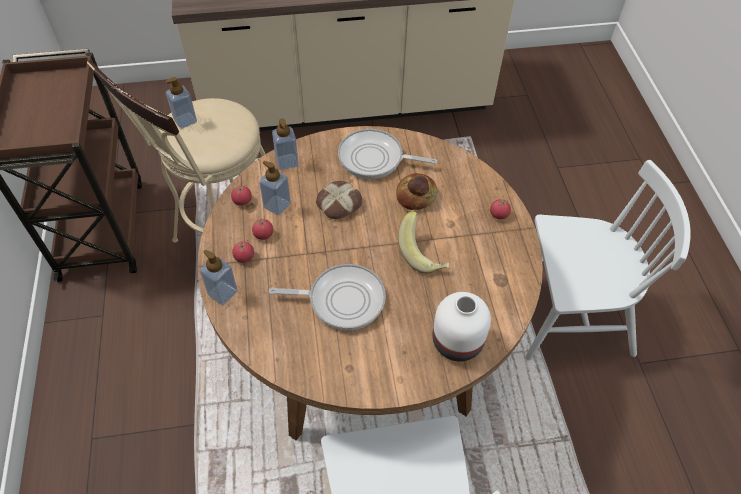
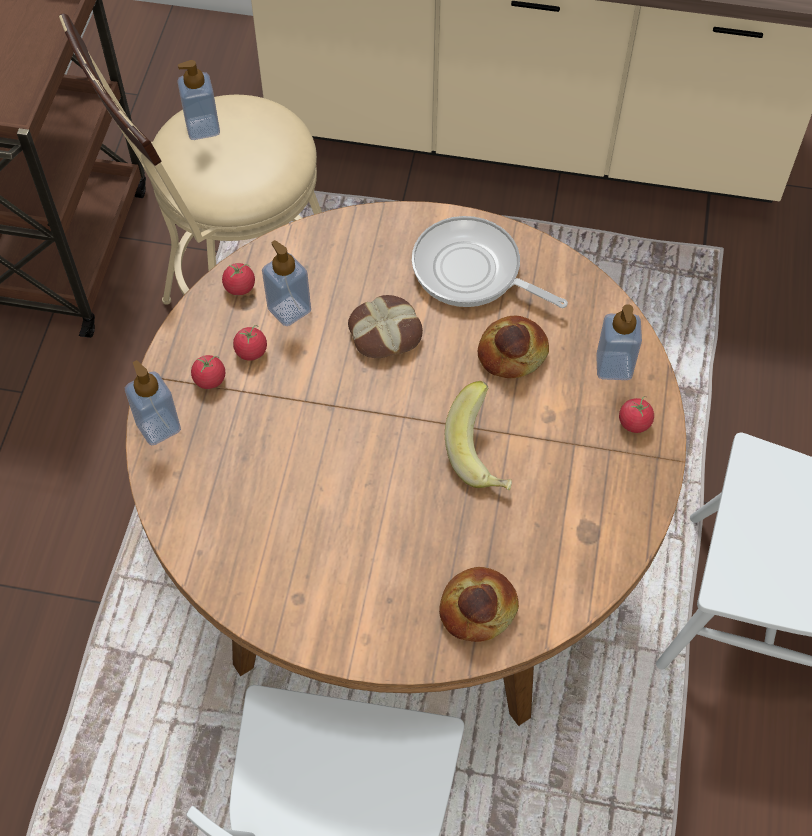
camera: 20 degrees right, 5 degrees up
frying pan [269,264,386,330] -> none
soap dispenser [272,118,299,170] -> soap dispenser moved to [596,304,642,380]
white vase [432,292,491,361] -> bread [439,567,519,642]

